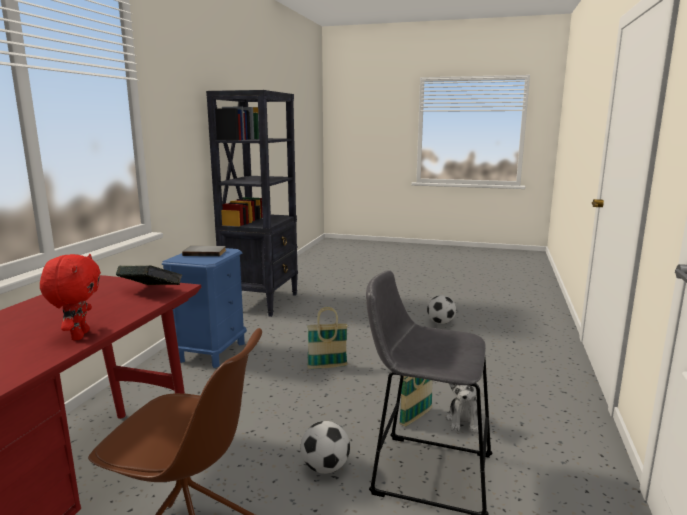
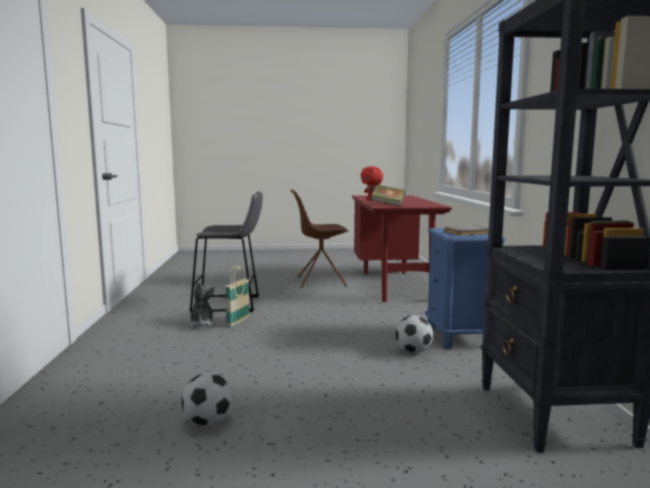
camera: 160 degrees right, 5 degrees down
football [301,421,350,474] -> football moved to [395,315,433,353]
basket [307,307,348,369] -> none

